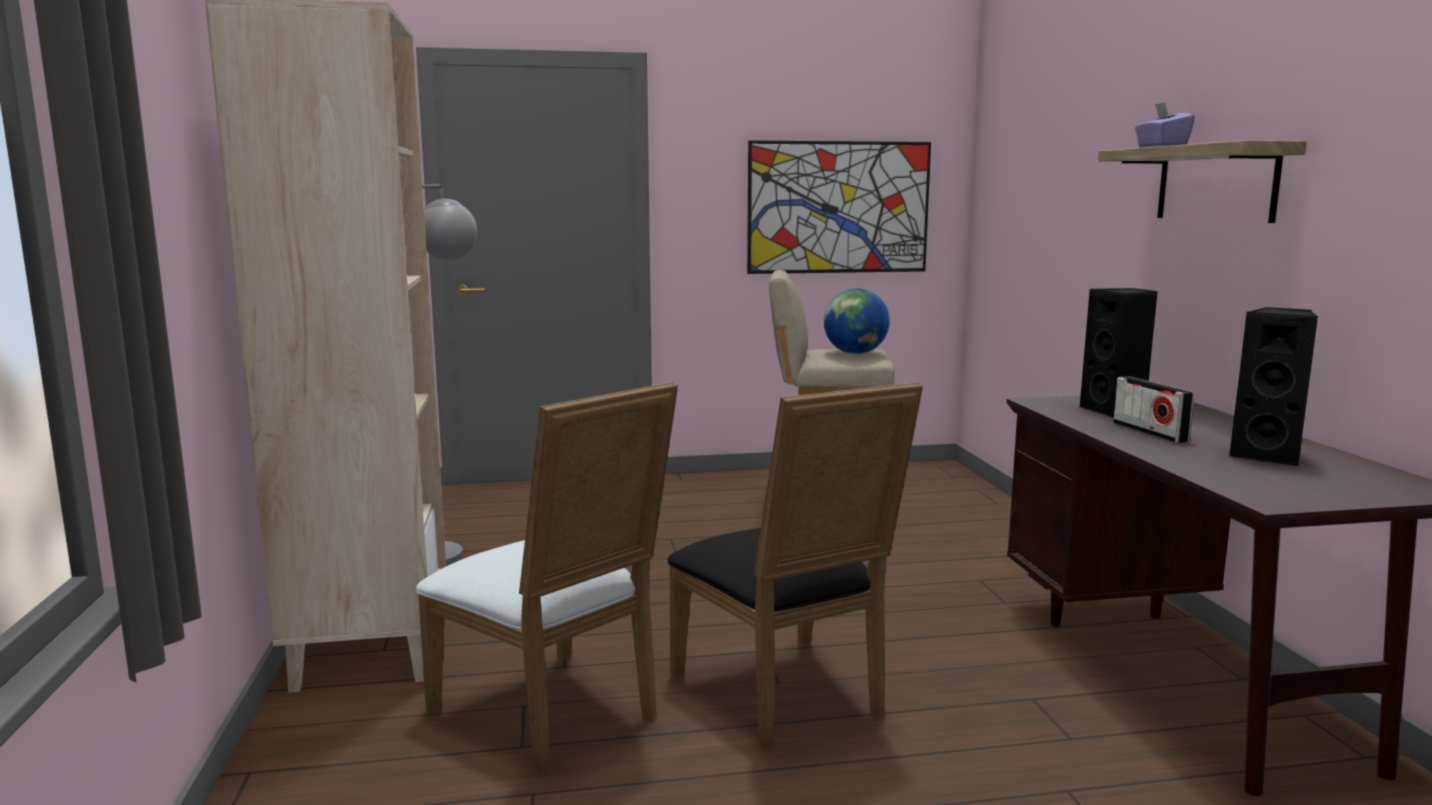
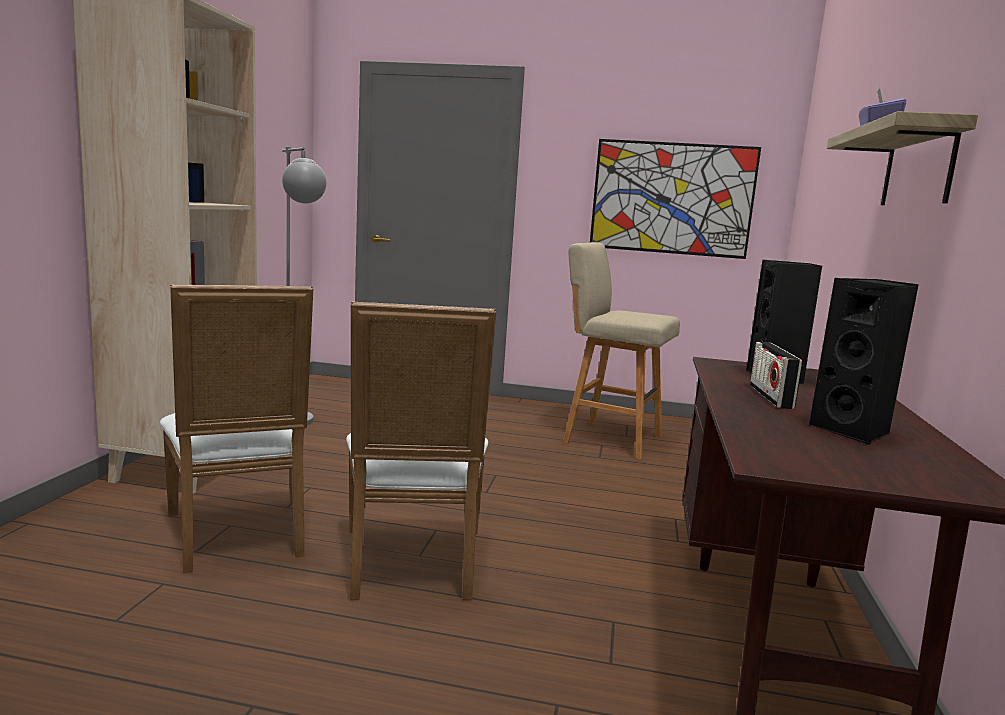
camera: 20 degrees right, 0 degrees up
black chair [668,382,923,750] -> white chair [346,302,496,600]
globe [824,288,890,354] -> none

